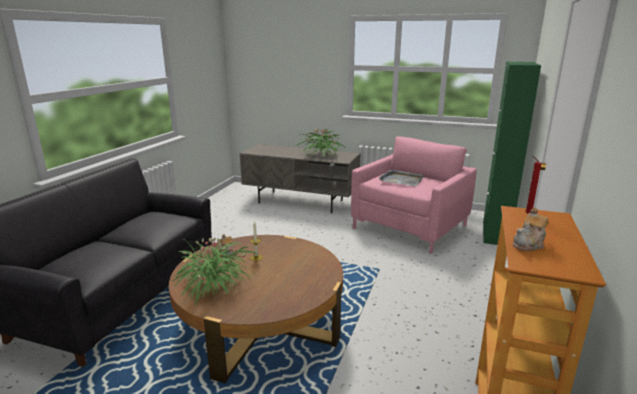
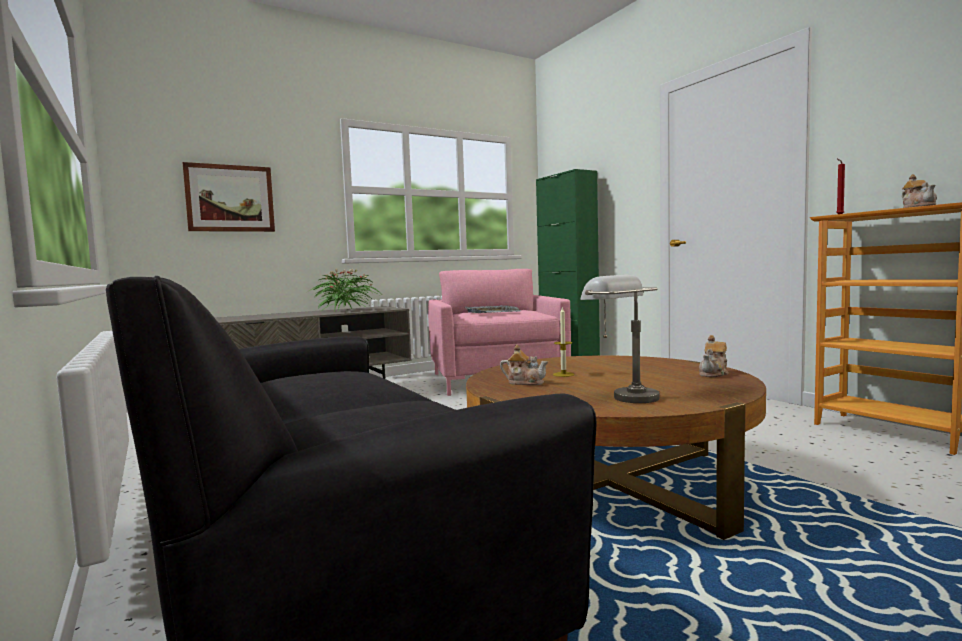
camera: 50 degrees left, 15 degrees down
potted plant [172,238,257,306] -> grey table lamp [580,275,659,403]
none -> picture [183,162,275,232]
none -> teapot [699,335,729,377]

